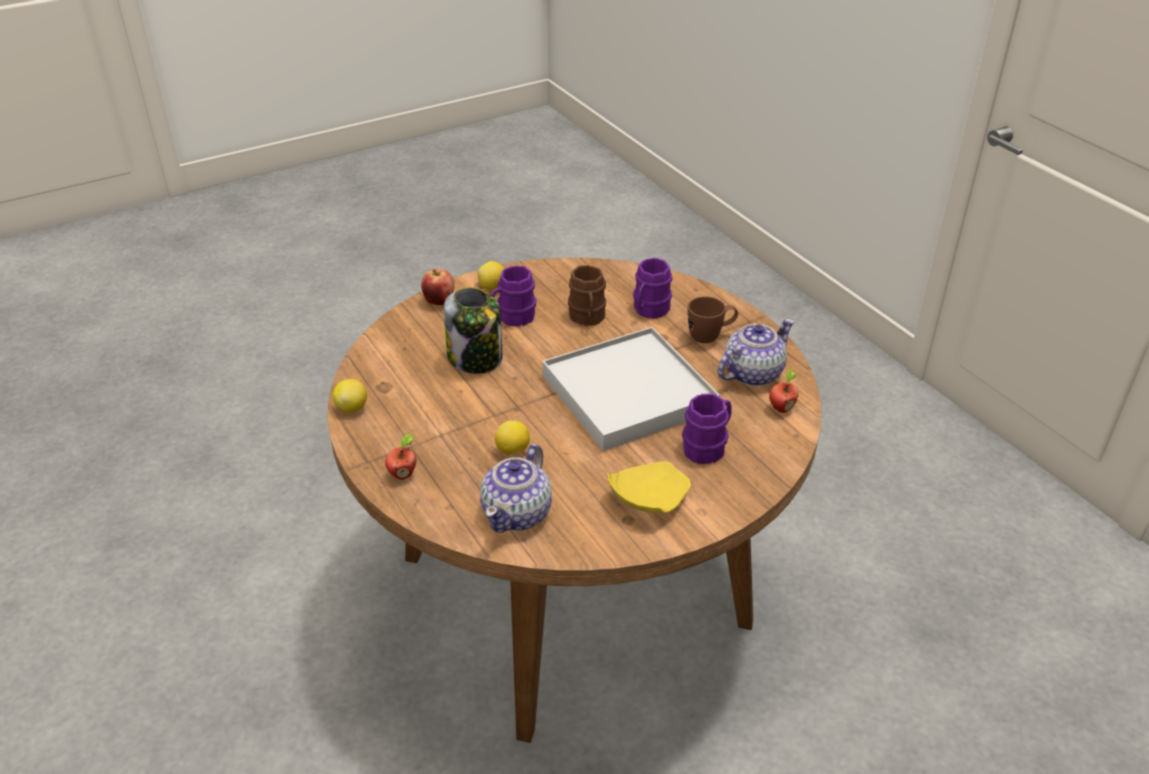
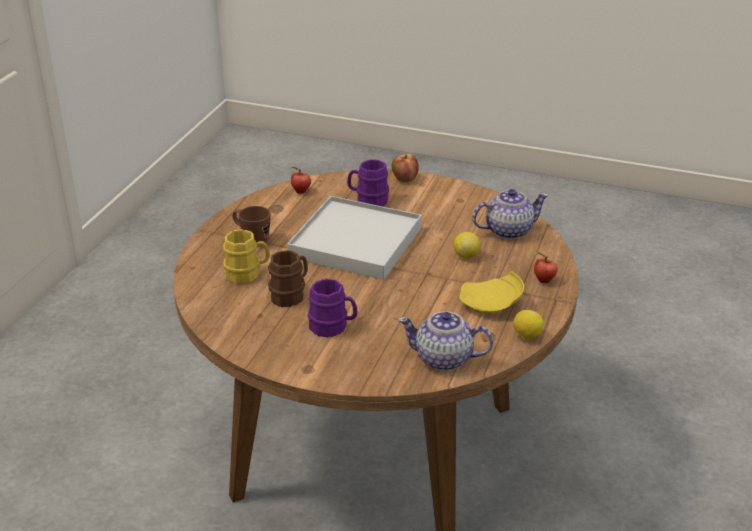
camera: 130 degrees left, 5 degrees down
apple [421,269,455,305] -> apple moved to [392,154,419,183]
jar [444,287,502,374] -> none
lemon [478,261,504,290] -> none
yellow plate [607,461,691,513] -> yellow plate moved to [459,271,524,314]
purple mug [633,258,672,319] -> yellow mug [223,229,270,284]
teapot [718,319,794,386] -> teapot moved to [398,311,493,371]

